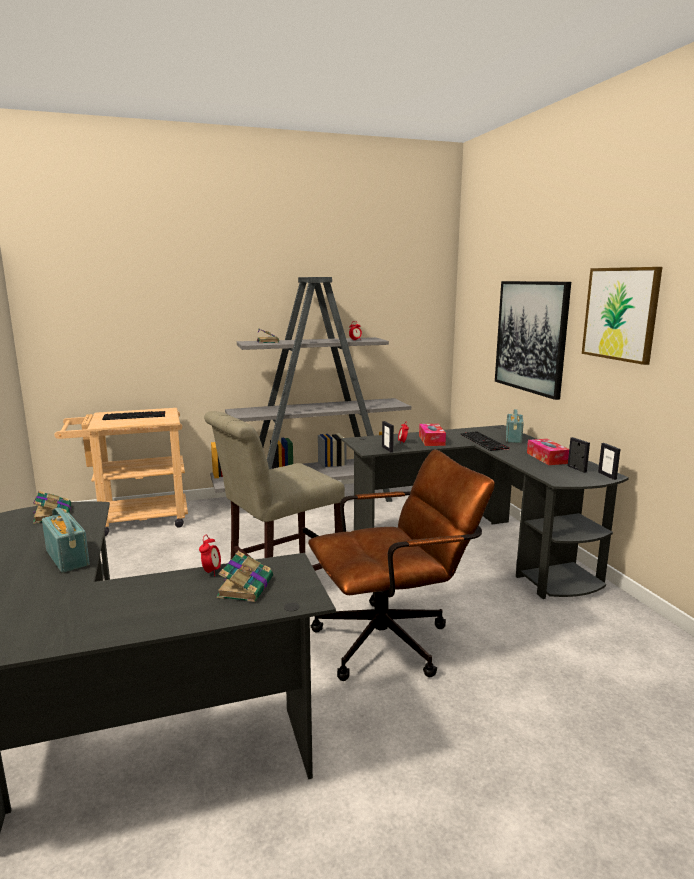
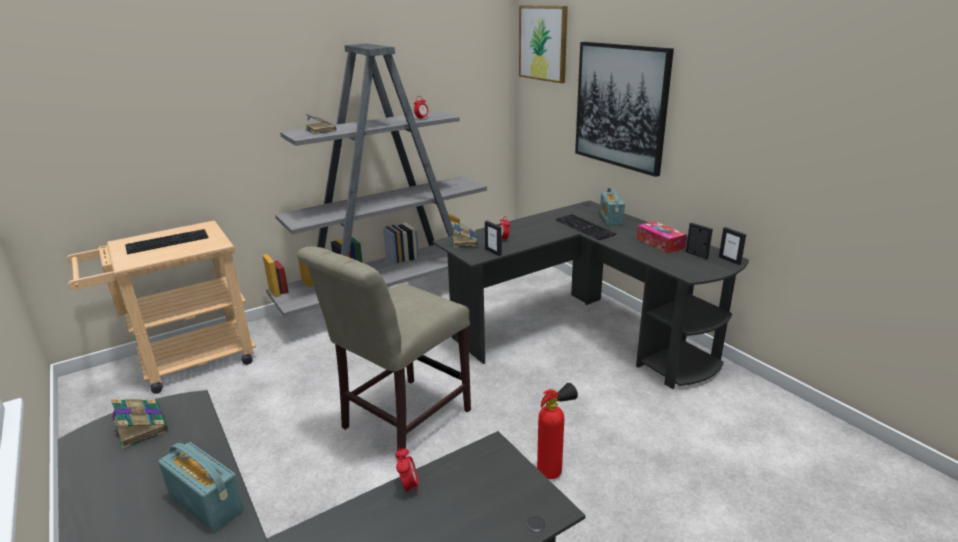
camera: 15 degrees left, 10 degrees up
book [216,551,273,602] -> book moved to [452,222,478,248]
brown office chair [308,449,495,681] -> fire extinguisher [537,383,578,479]
tissue box [419,424,446,446] -> none
picture [582,267,662,365] -> picture moved to [519,6,568,83]

